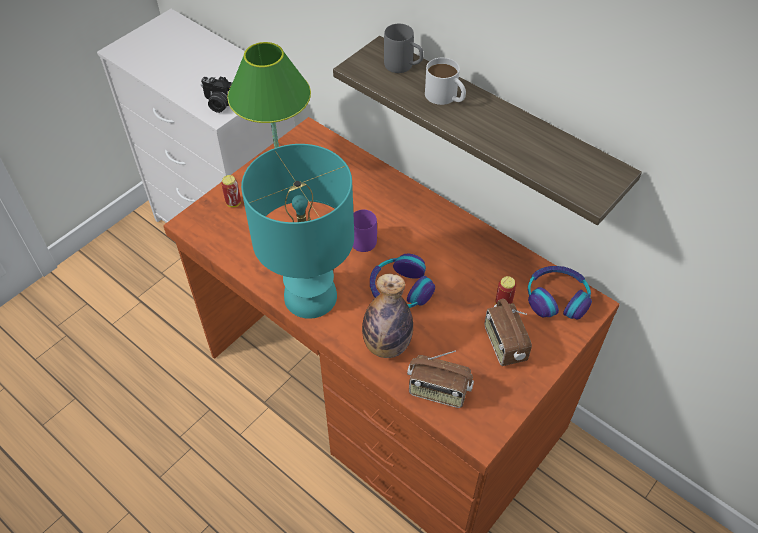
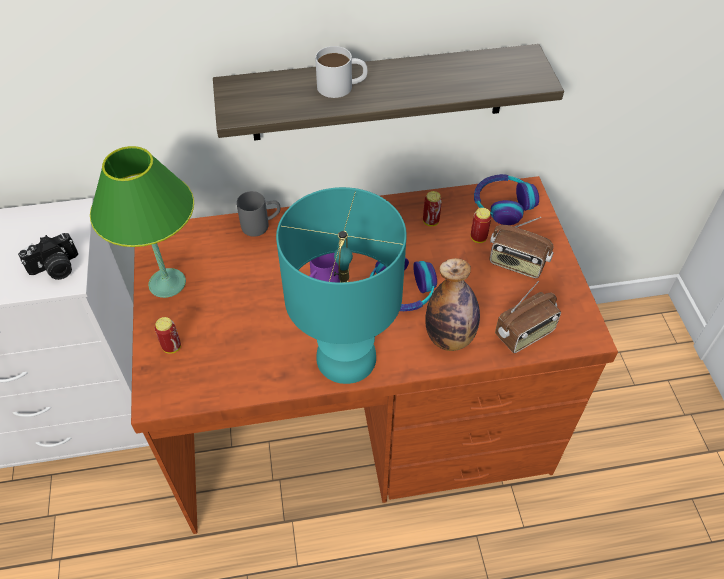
camera: 50 degrees left, 0 degrees up
grey mug [384,24,424,73] -> grey mug moved to [237,191,280,237]
none -> can [423,191,442,226]

